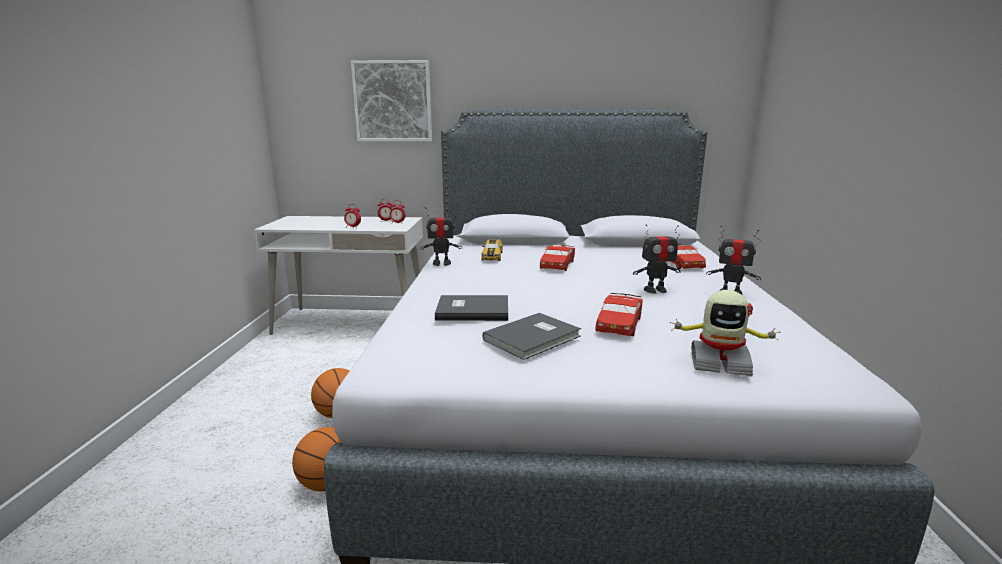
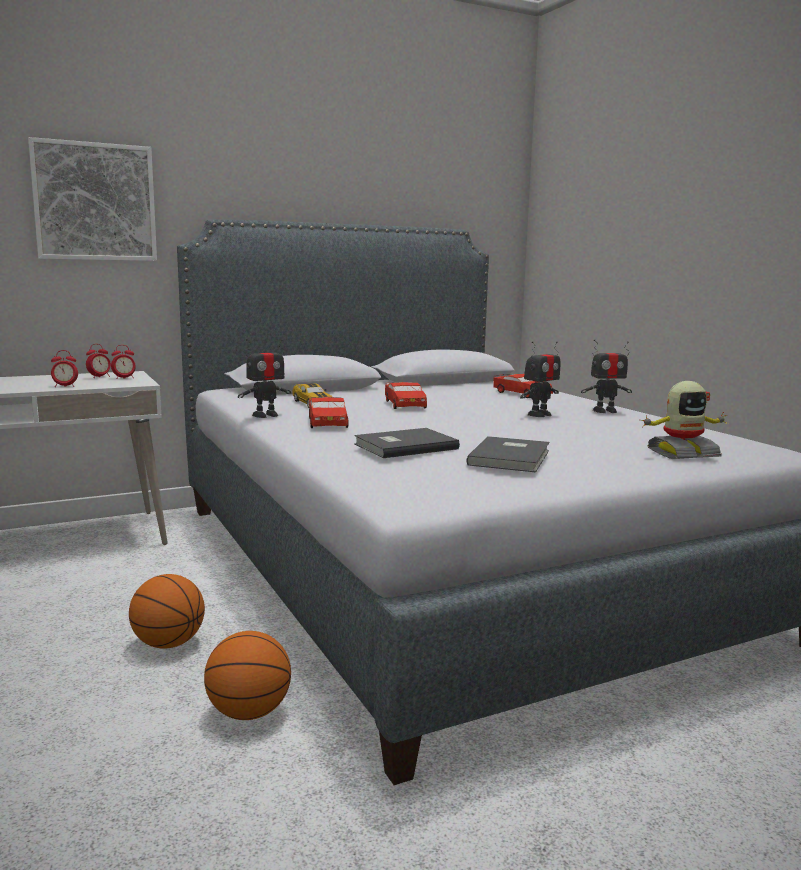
camera: 30 degrees left, 5 degrees down
red toy car [596,293,643,336] -> red toy car moved to [309,397,348,428]

